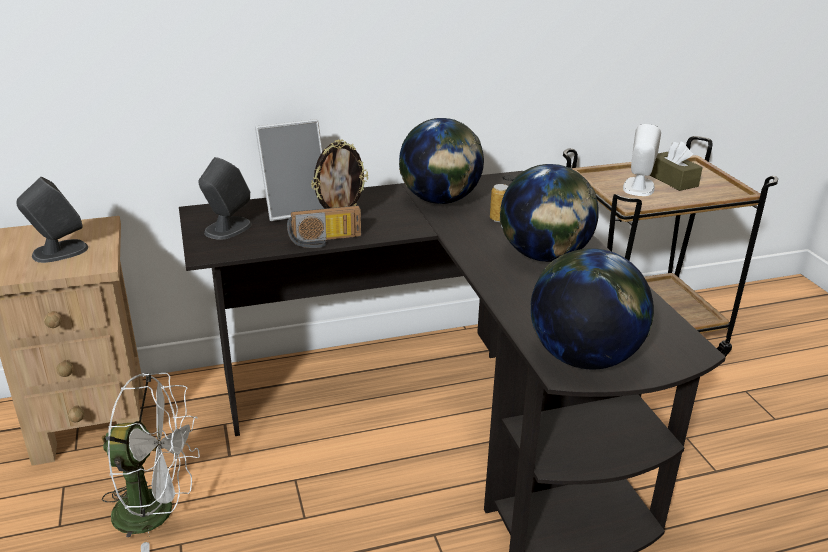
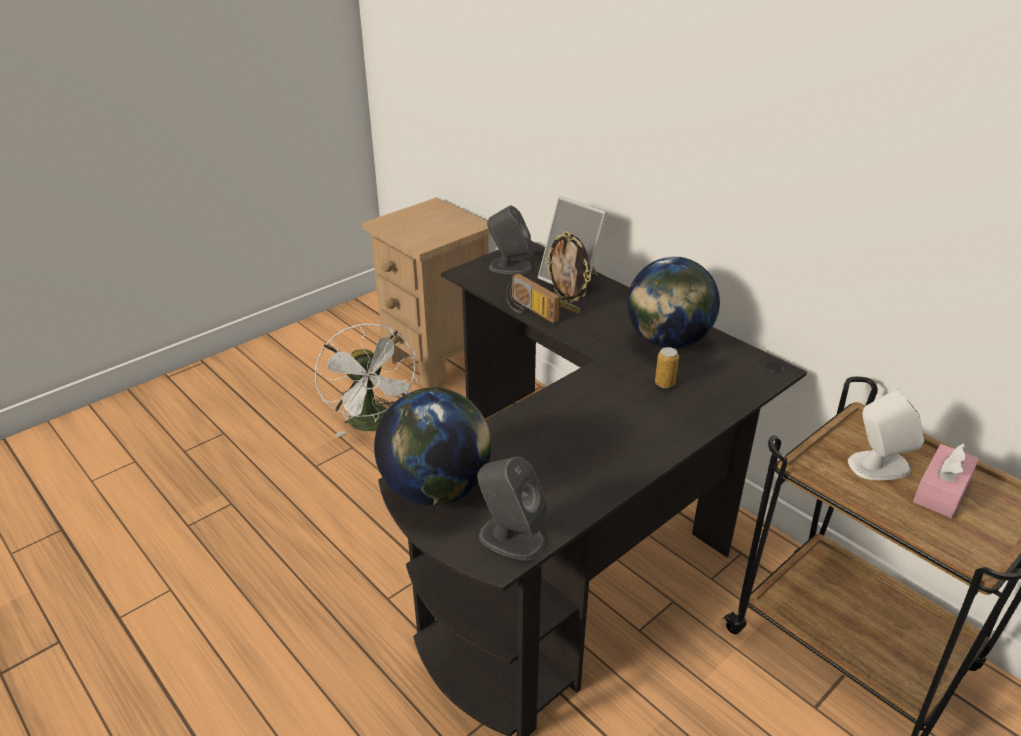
camera: 65 degrees right, 5 degrees up
grey speaker [17,177,88,263] -> grey speaker moved to [477,457,547,560]
globe [500,164,599,262] -> none
brown tissue box [650,141,703,191] -> pink tissue box [913,444,979,518]

